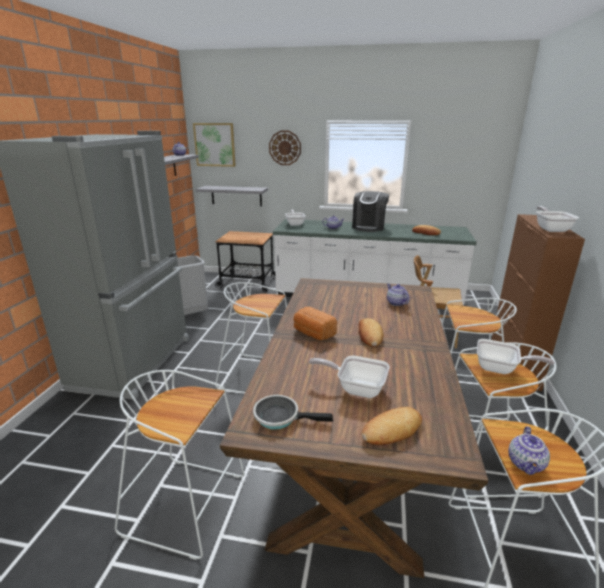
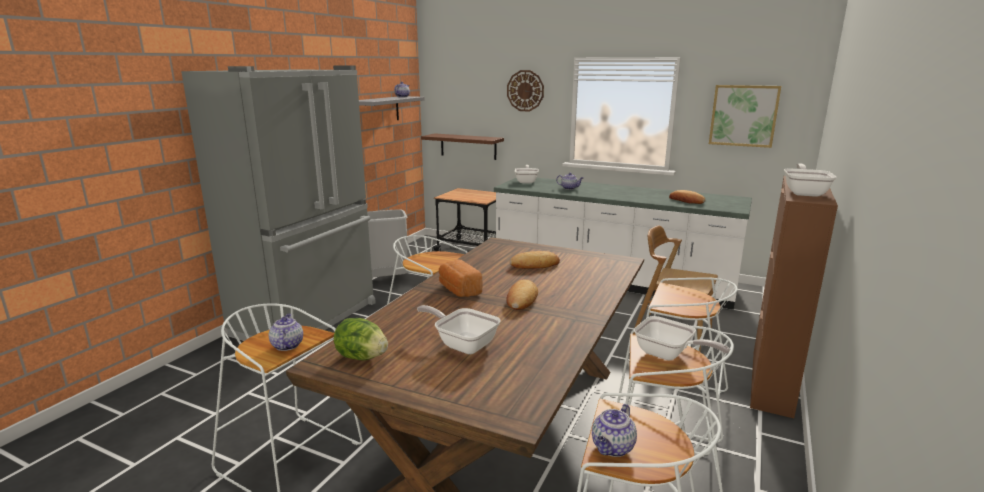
camera: 15 degrees right, 5 degrees down
picture [193,123,236,167] -> picture moved to [709,85,781,148]
grey shelf [196,186,268,206] -> brown shelf [421,133,504,160]
frying pan [253,395,333,430] -> lettuce [333,318,388,360]
coffee machine [352,191,389,232] -> none
bread [362,407,422,445] -> bread moved to [510,251,560,269]
teapot [387,284,410,306] -> teapot moved to [269,314,303,351]

